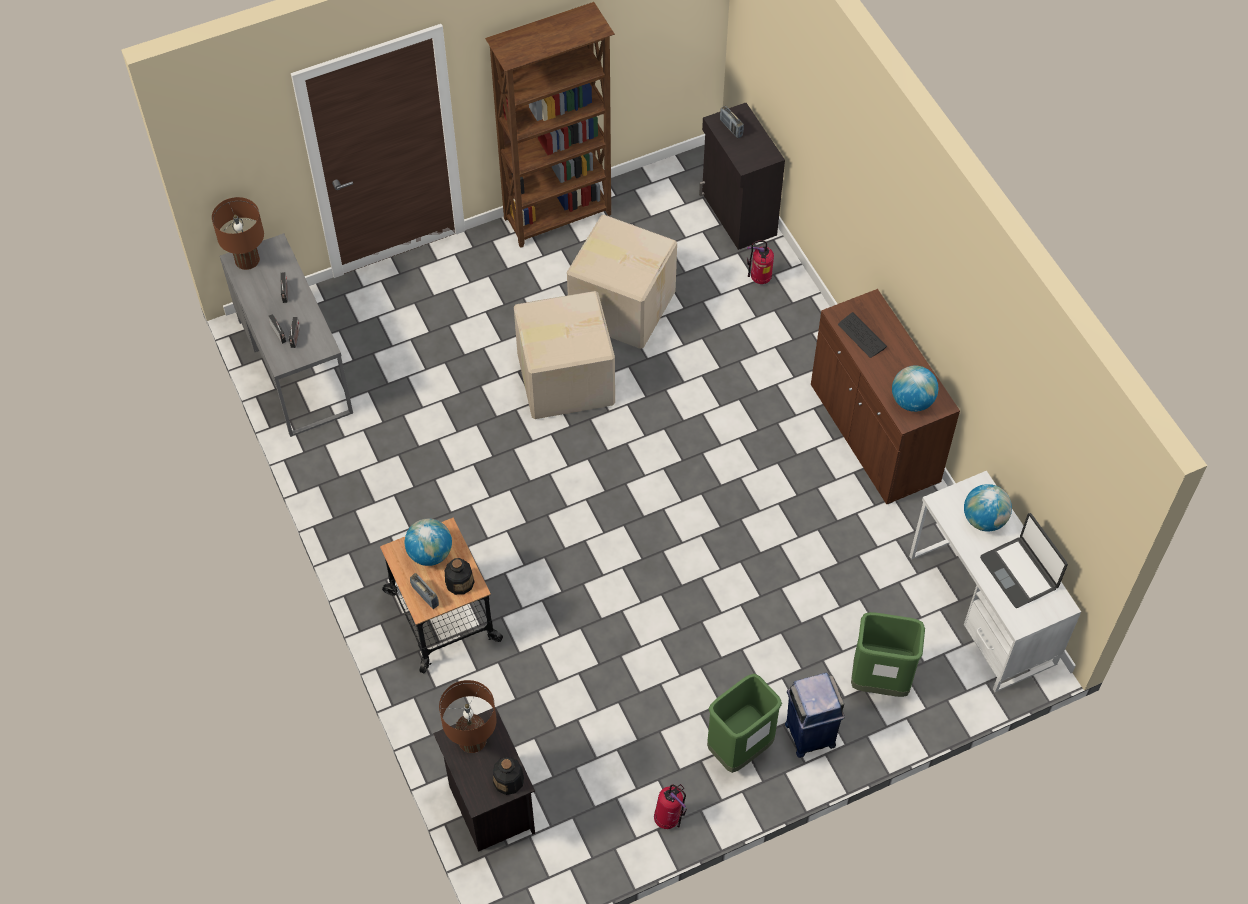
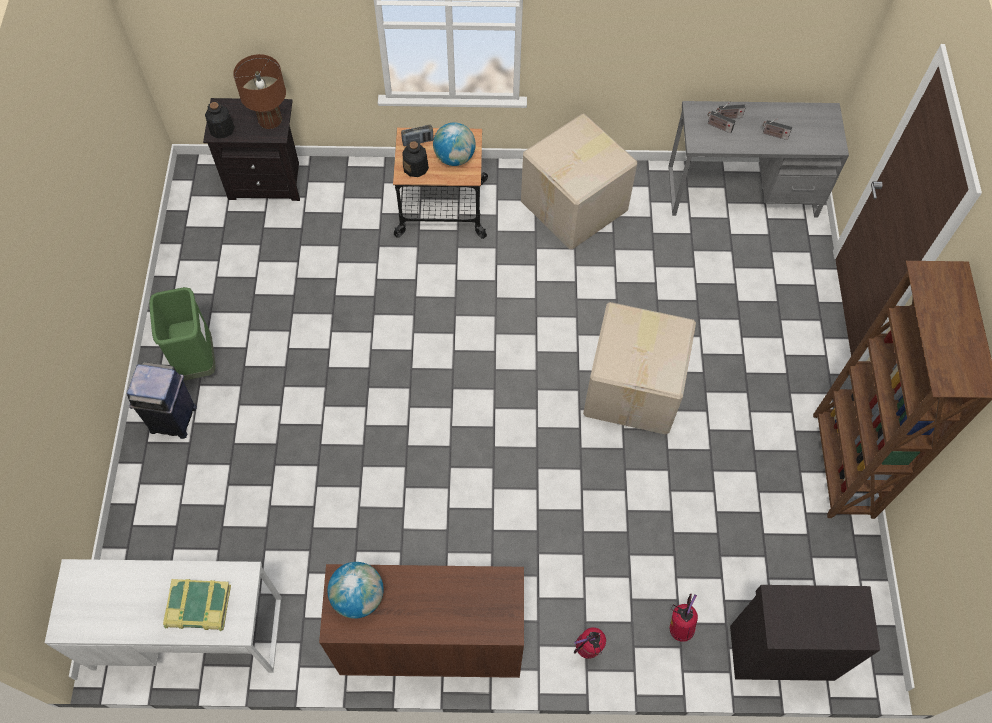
camera: 115 degrees right, 5 degrees up
brown table lamp [212,197,264,270] -> none
cardboard box [567,215,677,349] -> cardboard box moved to [521,114,637,249]
fire extinguisher [654,784,688,829] -> fire extinguisher moved to [574,627,606,659]
radio [720,106,744,138] -> none
keyboard [838,312,887,358] -> none
green trash can [851,612,925,697] -> none
globe [964,484,1012,532] -> book [163,579,231,631]
laptop [980,513,1068,608] -> none

